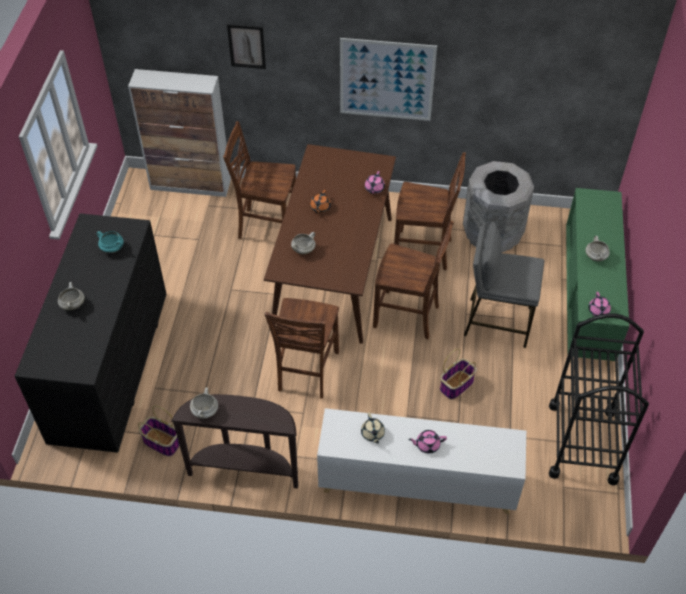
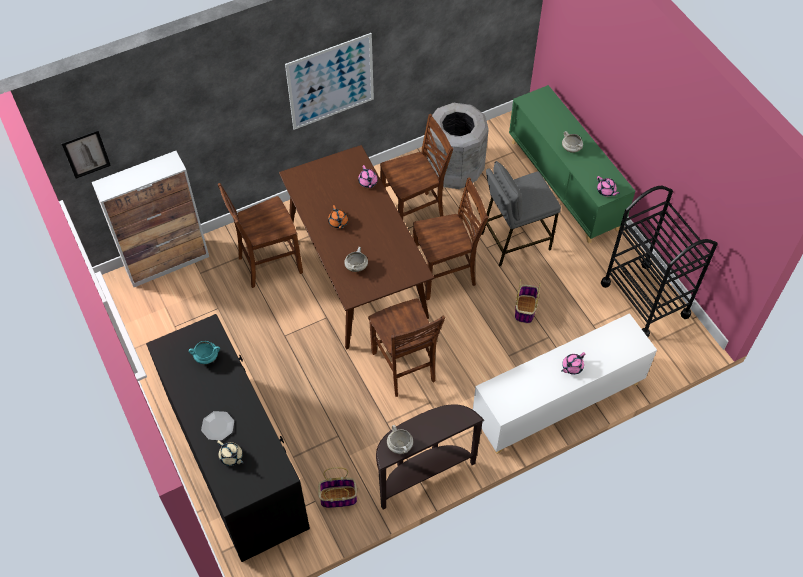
camera: 35 degrees left, 5 degrees up
white cooking pot [58,282,85,310] -> plate [201,411,234,440]
picture [227,24,266,69] -> picture moved to [61,130,111,179]
beige teapot [361,412,385,443] -> beige teapot moved to [217,440,243,466]

